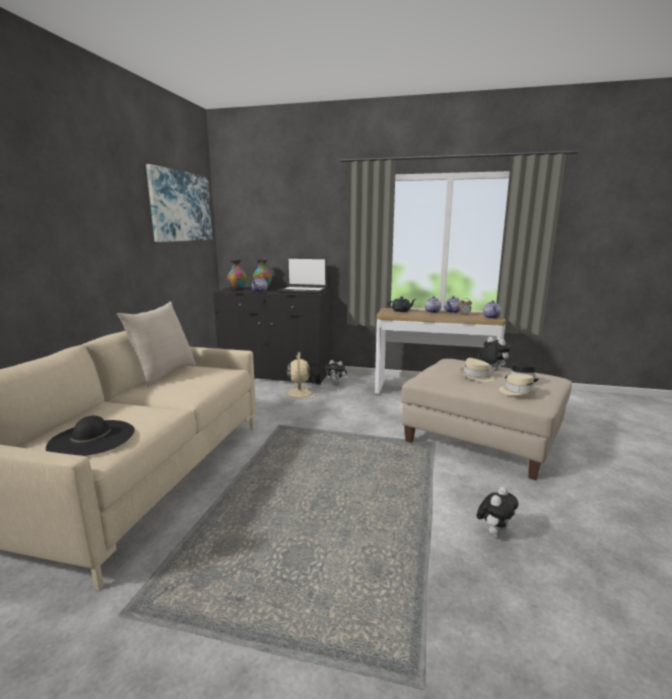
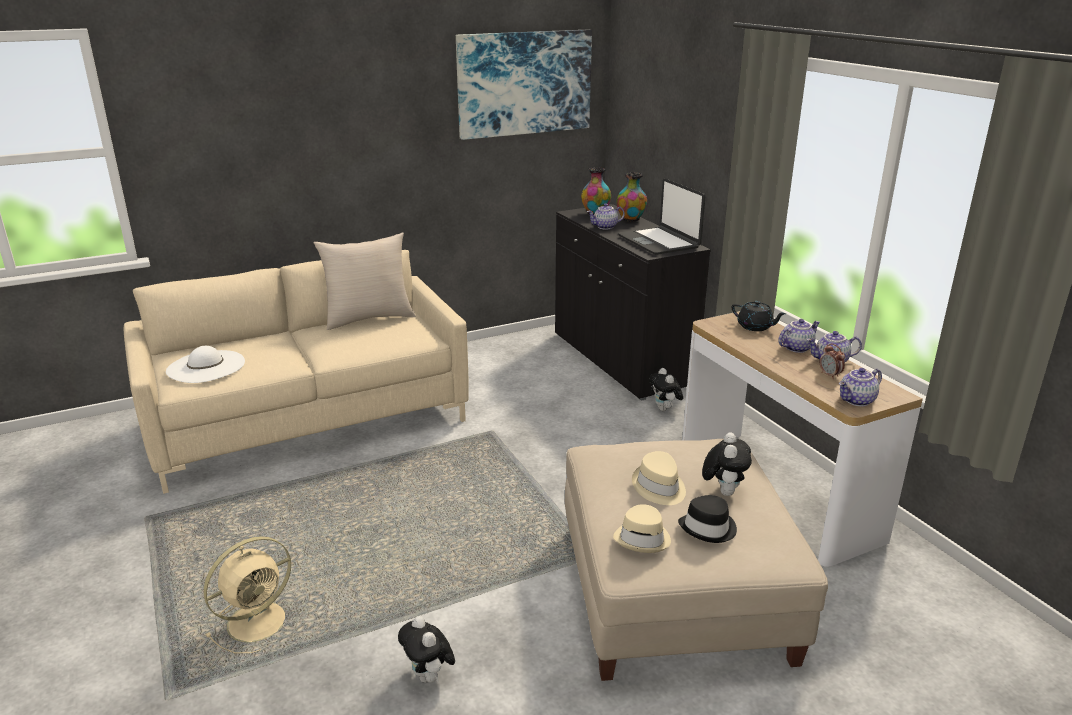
camera: 50 degrees right, 10 degrees up
black hat [46,415,135,456] -> white hat [166,346,245,383]
beige fan [283,352,317,401] -> beige fan moved to [204,536,291,654]
plush toy [477,487,518,537] -> plush toy turned 60 degrees clockwise [398,616,455,683]

